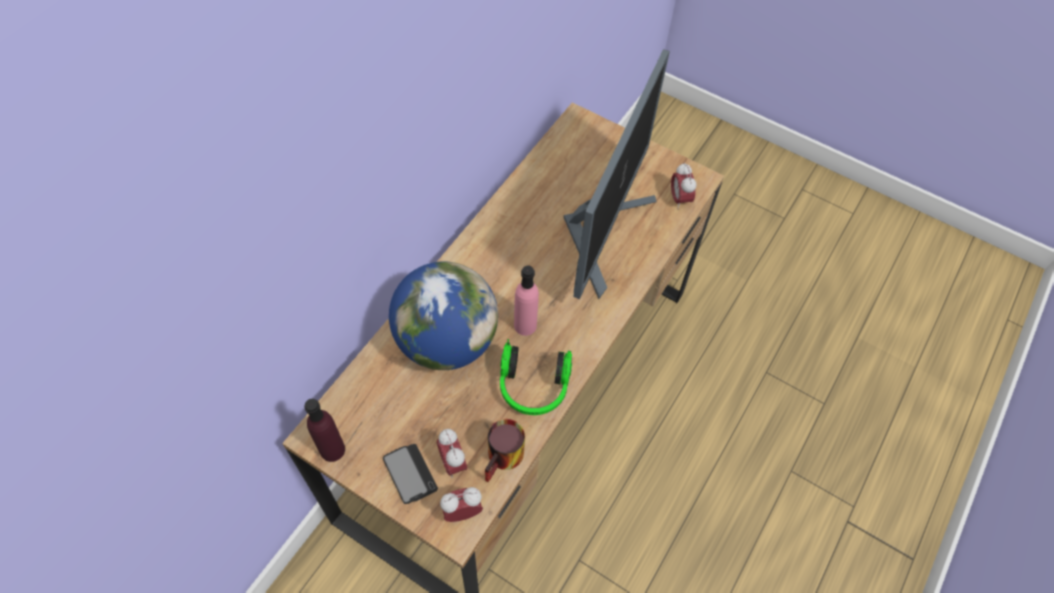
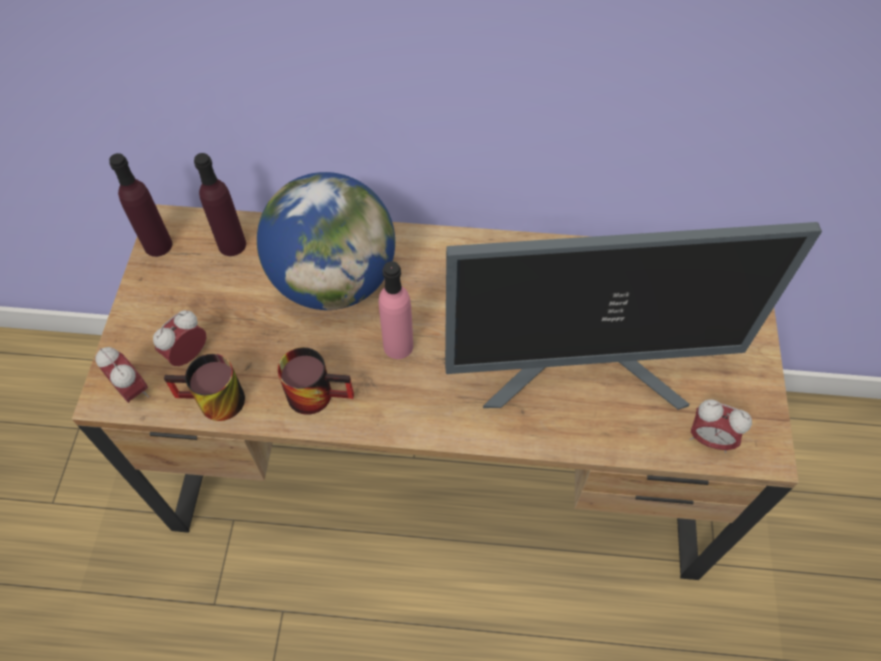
camera: 65 degrees right, 0 degrees up
phone [383,444,438,504] -> none
headphones [500,339,572,415] -> mug [278,347,354,415]
alarm clock [671,163,697,209] -> alarm clock turned 120 degrees counterclockwise [690,399,752,453]
none -> purple bottle [194,153,246,256]

